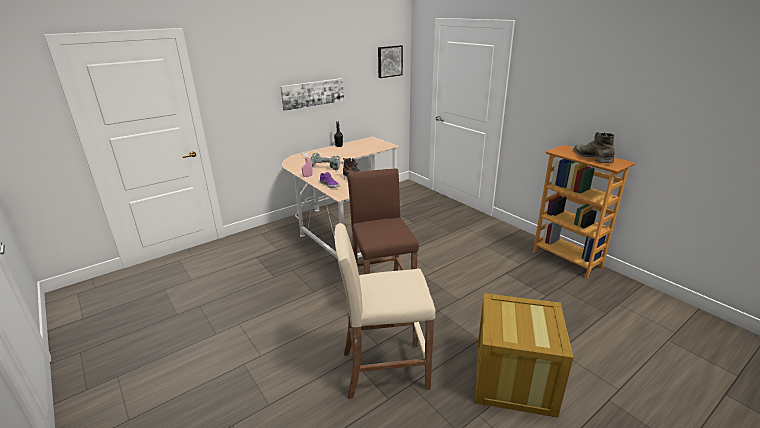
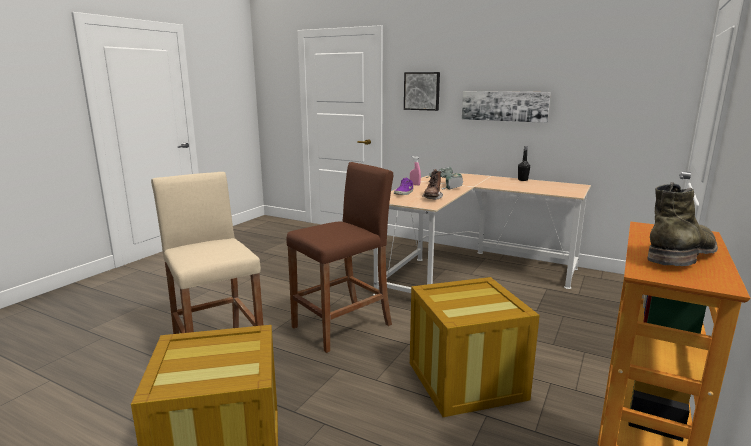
camera: 65 degrees right, 10 degrees down
picture [378,45,403,78] -> picture moved to [404,72,440,111]
none -> crate [410,277,540,417]

